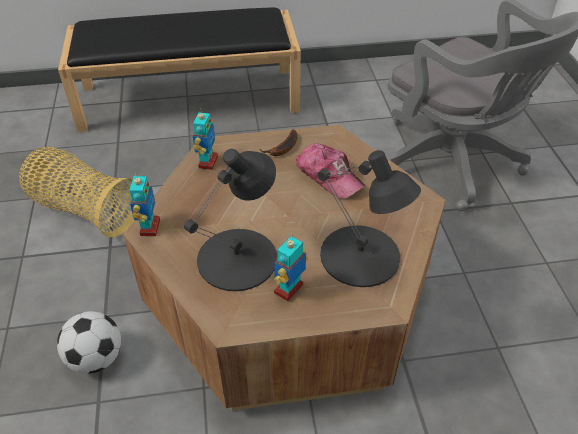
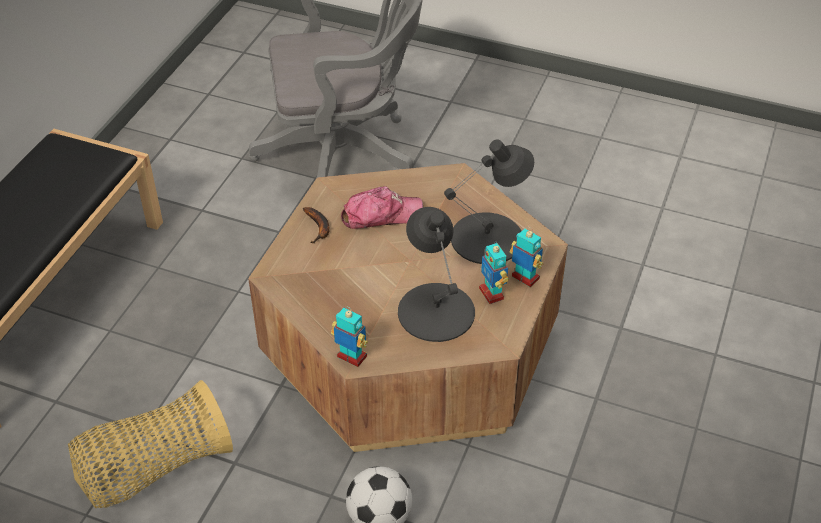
camera: 60 degrees left, 0 degrees up
toy robot [193,112,218,170] -> toy robot moved to [509,227,543,287]

